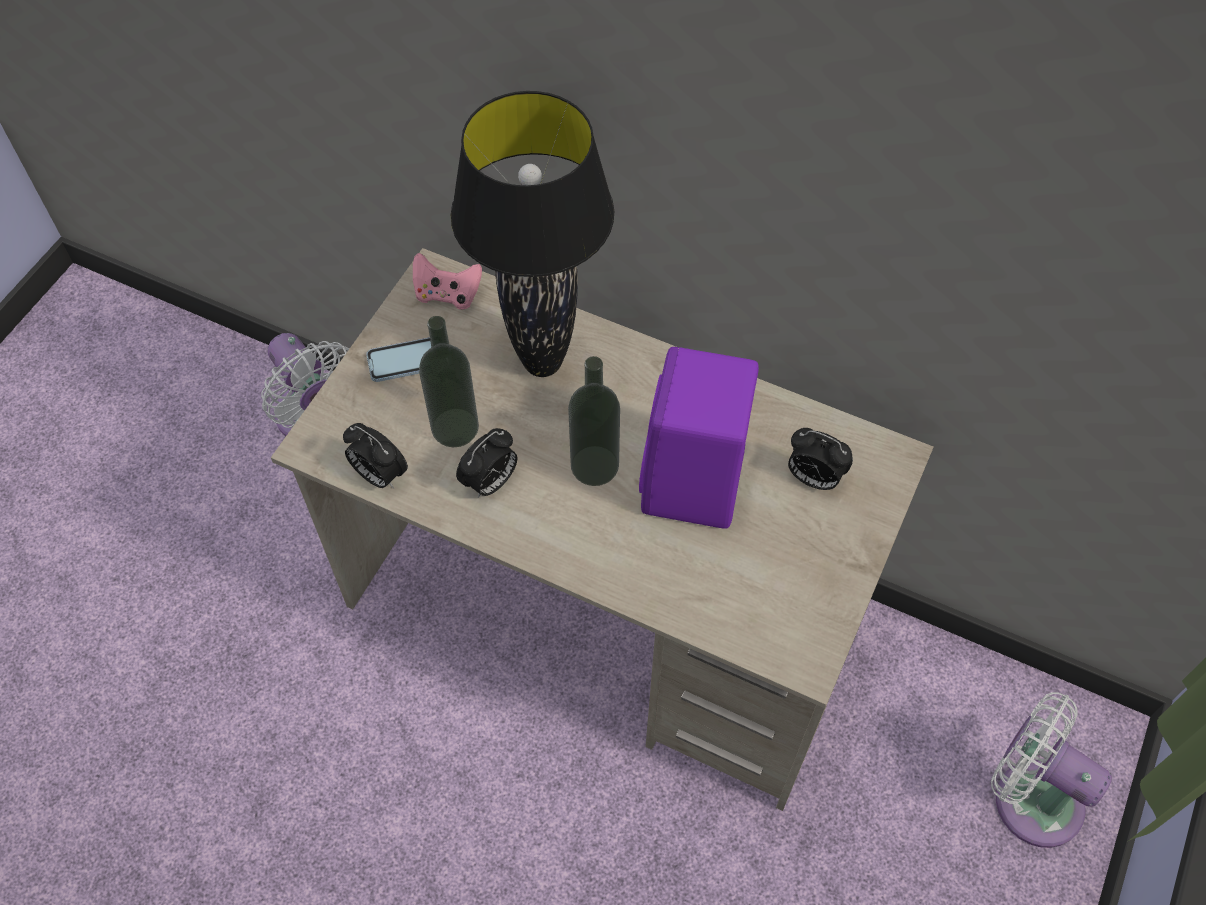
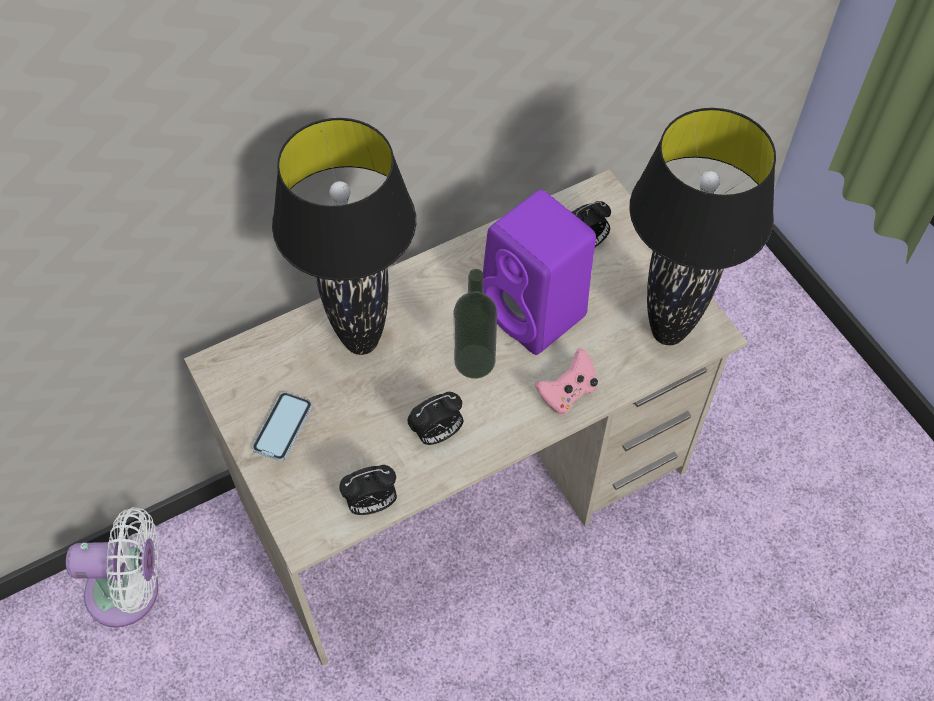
camera: 55 degrees left, 0 degrees up
pink game controller [413,253,482,310] -> pink game controller moved to [535,348,598,415]
bottle [419,316,479,447] -> none
alarm clock [456,428,517,498] -> alarm clock turned 75 degrees clockwise [407,392,463,445]
white fan [991,692,1112,848] -> none
none -> black table lamp [629,108,776,345]

